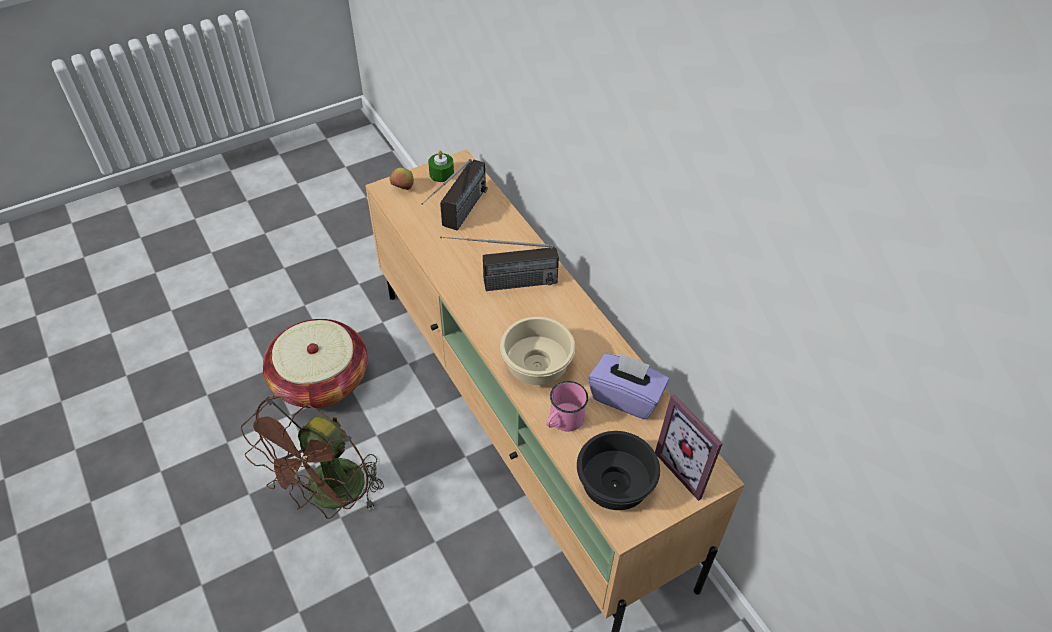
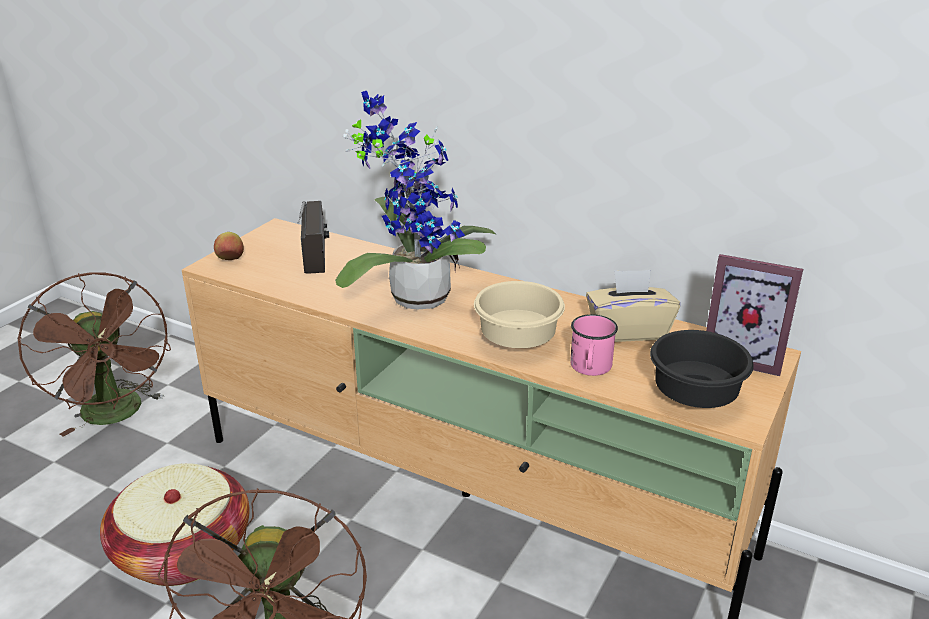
camera: 30 degrees left, 20 degrees down
green candle [428,150,454,182] -> none
radio [440,236,559,291] -> potted plant [335,91,496,310]
purple tissue box [588,353,669,419] -> beige tissue box [586,270,680,342]
none -> brown fan [18,272,171,437]

